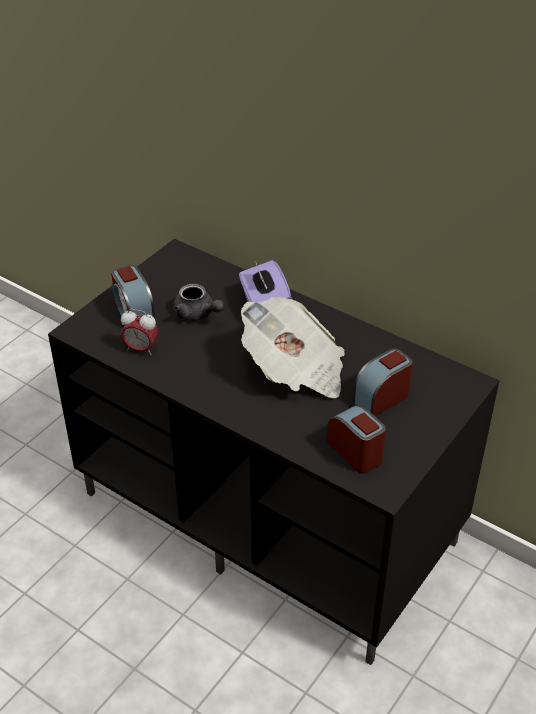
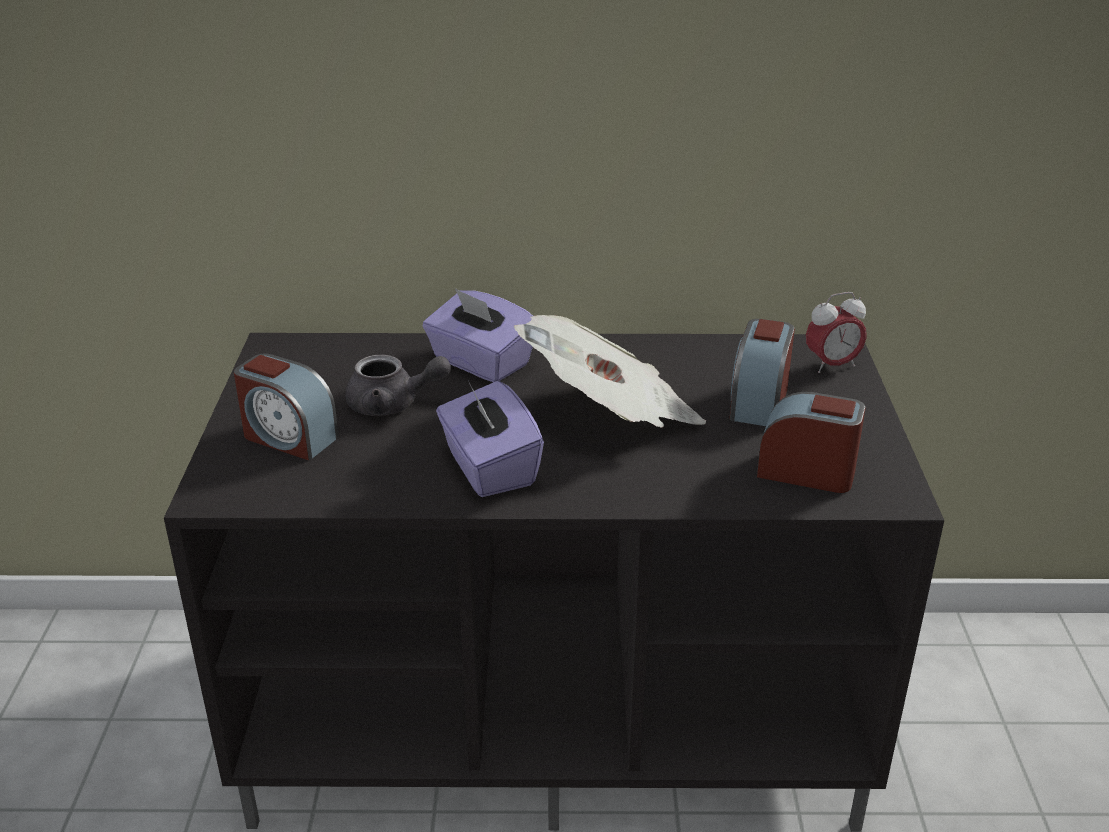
camera: 35 degrees left, 10 degrees down
alarm clock [121,309,159,355] -> alarm clock moved to [806,292,867,373]
none -> purple tissue box [436,381,544,497]

